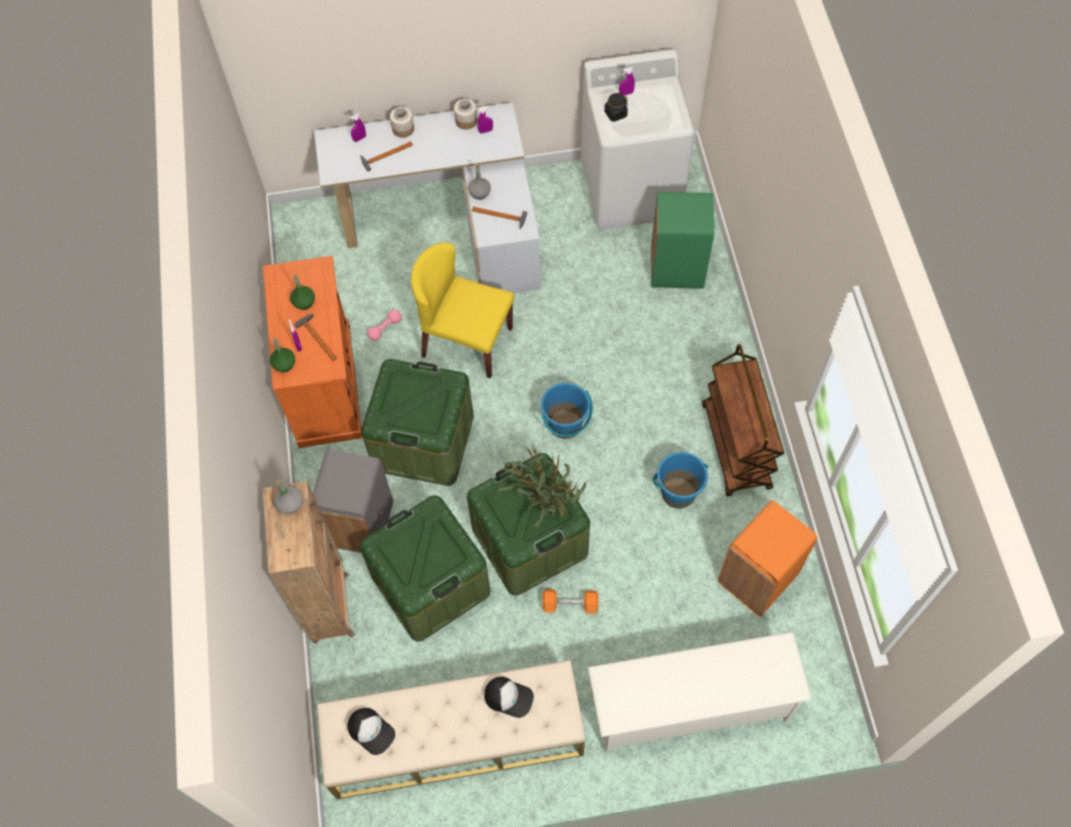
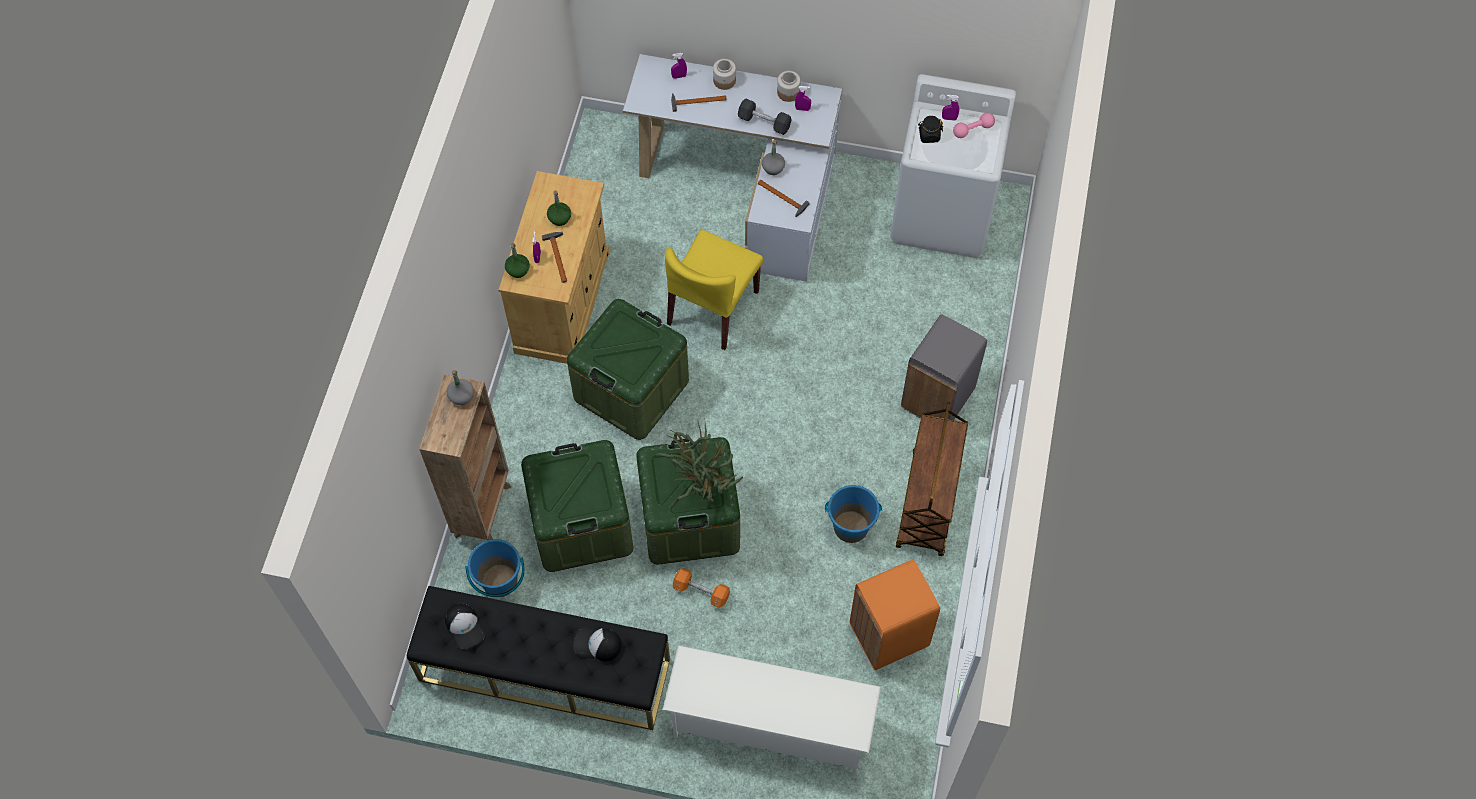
camera: 20 degrees right, 0 degrees up
orange cabinet [263,256,363,448] -> beige cabinet [499,171,609,364]
grey trash can [313,449,393,553] -> grey trash can moved to [901,314,987,420]
beige bench [317,660,585,799] -> black bench [407,586,670,730]
pink dumbbell [367,310,402,341] -> pink dumbbell moved to [953,113,995,138]
yellow chair [411,243,514,378] -> yellow chair turned 105 degrees counterclockwise [665,230,763,350]
cap [484,677,534,718] -> cap turned 150 degrees clockwise [574,627,622,662]
blue bucket [541,383,593,439] -> blue bucket moved to [465,539,525,597]
green trash can [651,192,714,289] -> none
none -> black dumbbell [738,98,791,135]

